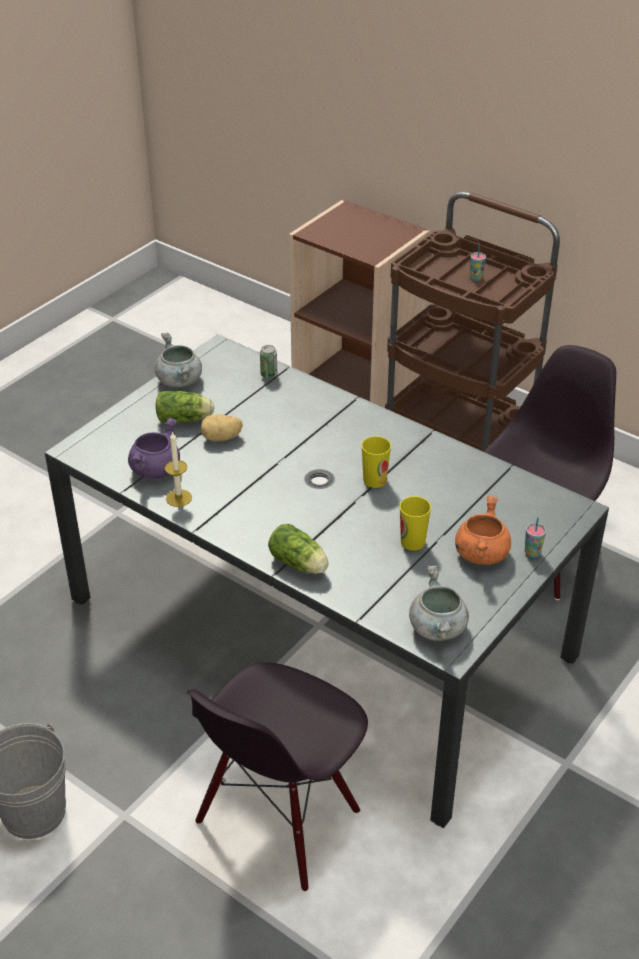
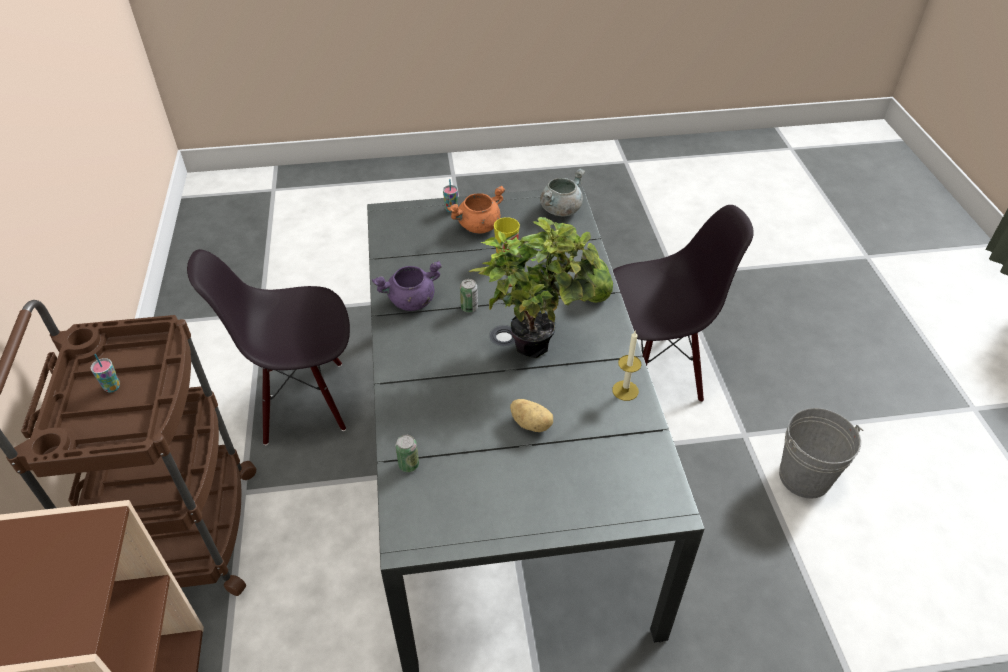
camera: 135 degrees left, 5 degrees up
purple cooking pot [128,417,180,479] -> purple cooking pot moved to [372,261,442,311]
grey cooking pot [155,332,202,387] -> none
lettuce [156,391,215,423] -> none
cup [361,436,391,488] -> can [460,279,478,313]
none -> potted plant [468,217,601,358]

